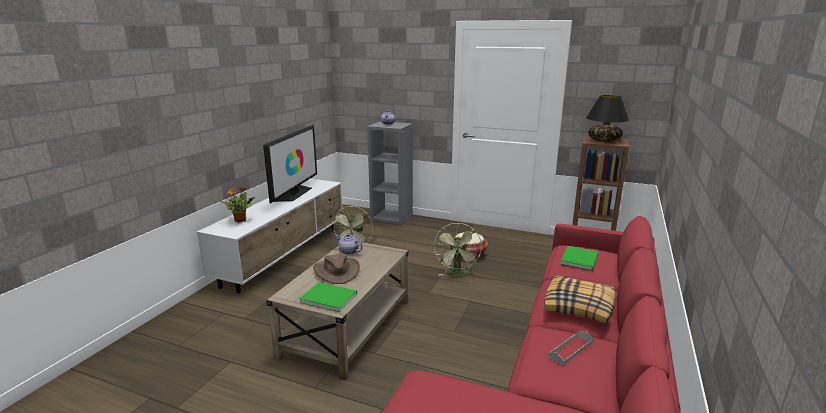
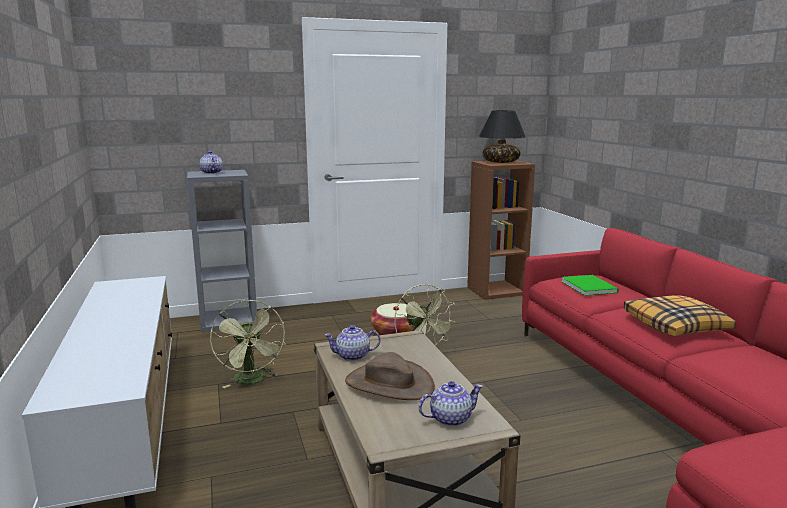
camera: 40 degrees left, 5 degrees down
potted plant [220,187,255,222] -> none
television [263,125,317,204] -> none
green book [299,282,357,312] -> teapot [419,381,483,426]
grey tray [548,331,593,365] -> none

